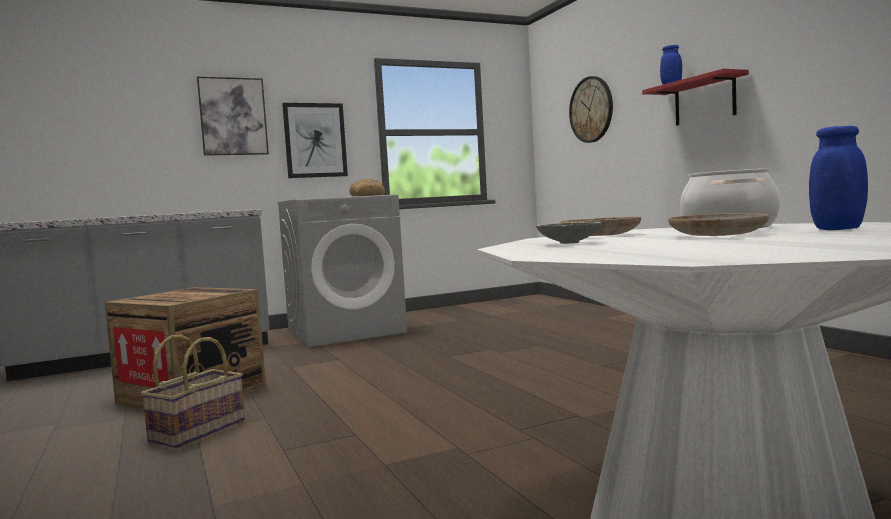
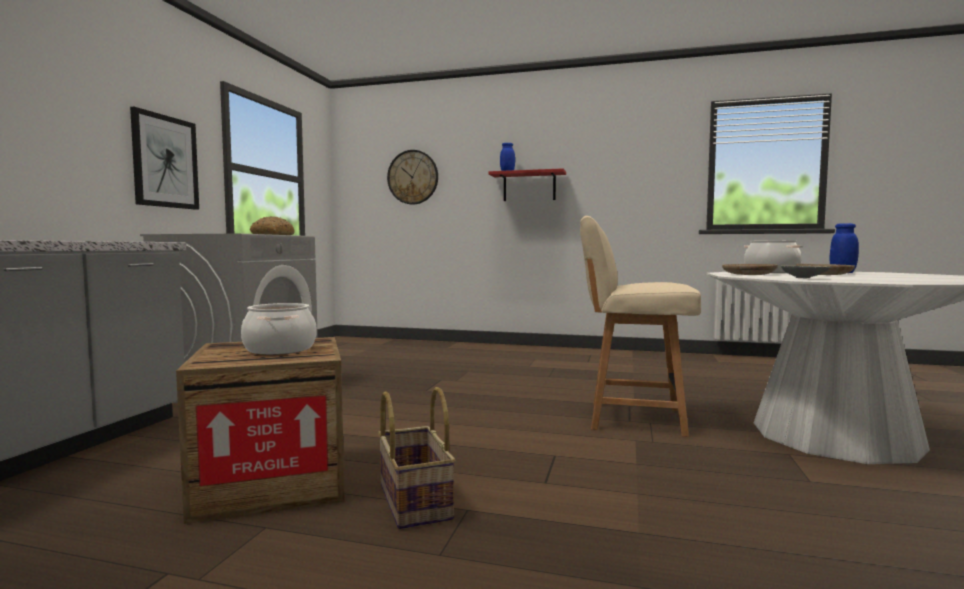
camera: 50 degrees left, 0 degrees up
picture [197,76,269,156] -> none
none -> cooking pot [241,303,317,355]
none -> beige chair [580,216,701,437]

